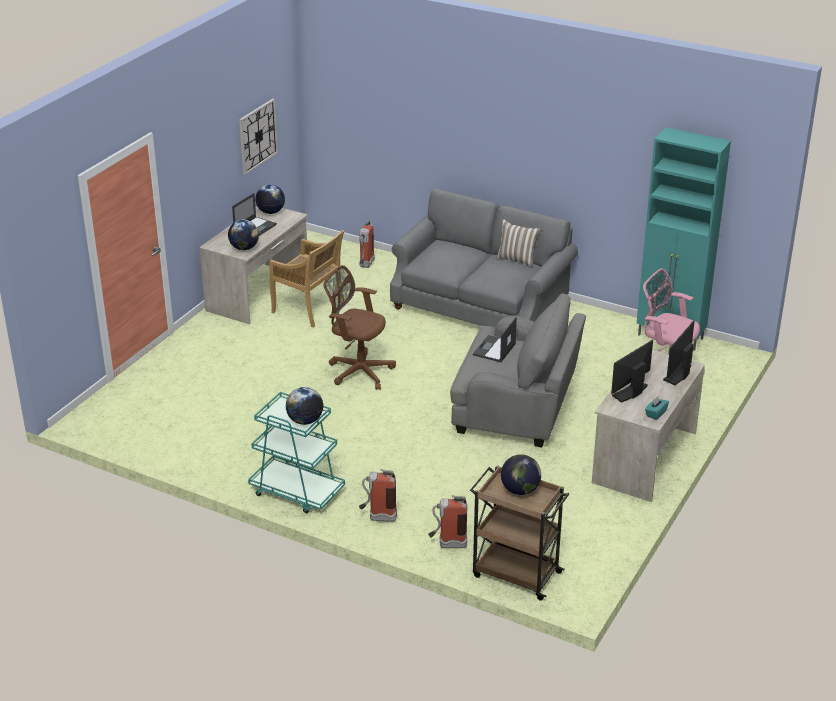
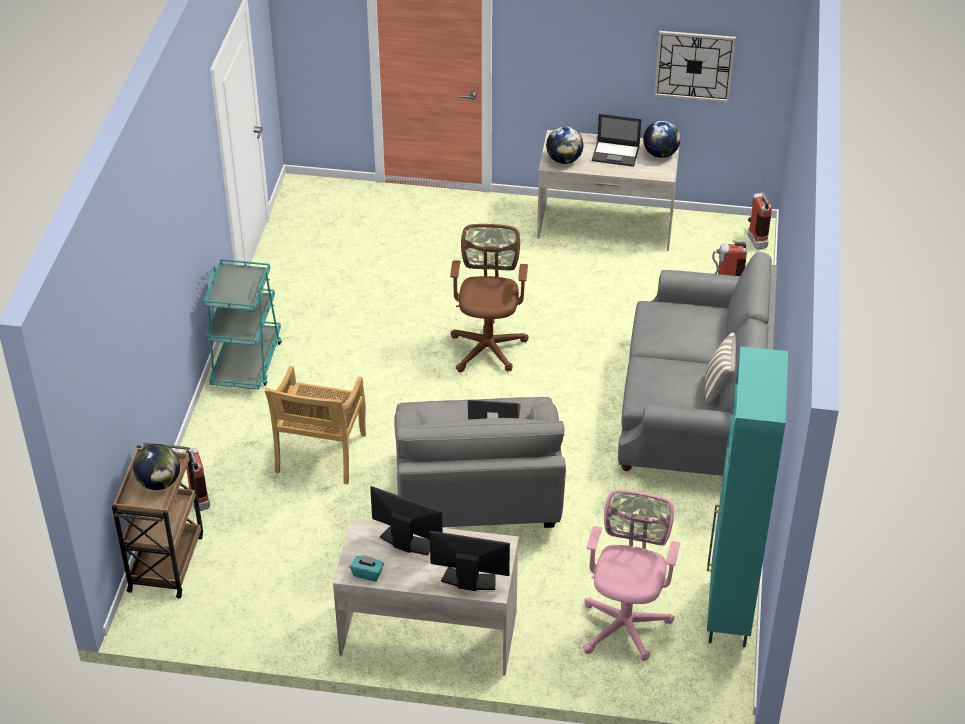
camera: 70 degrees right, 10 degrees up
beige chair [270,230,344,327] -> beige chair moved to [265,366,366,485]
globe [286,387,323,425] -> none
fire extinguisher [359,469,397,522] -> fire extinguisher moved to [748,193,772,249]

